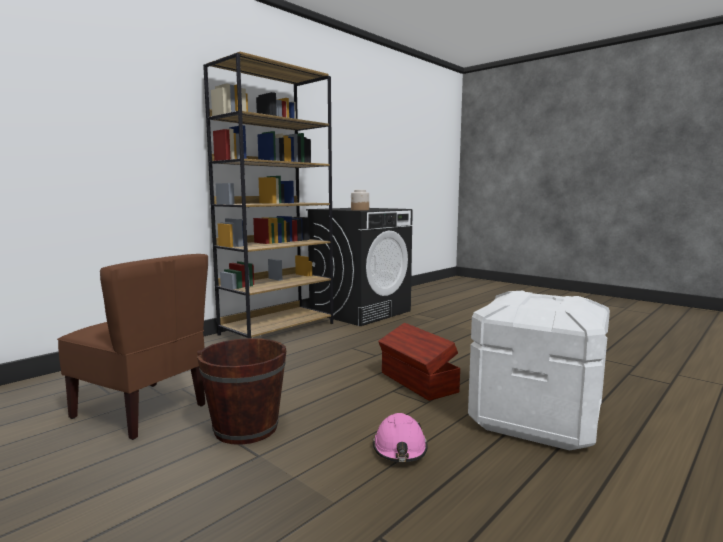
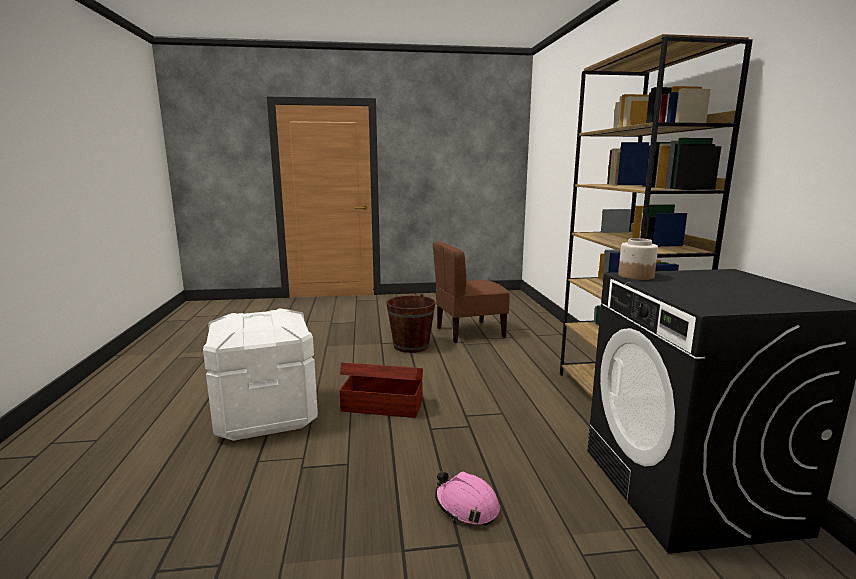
camera: 130 degrees right, 5 degrees up
pink hard hat [372,413,428,462] -> pink hard hat moved to [435,472,500,526]

